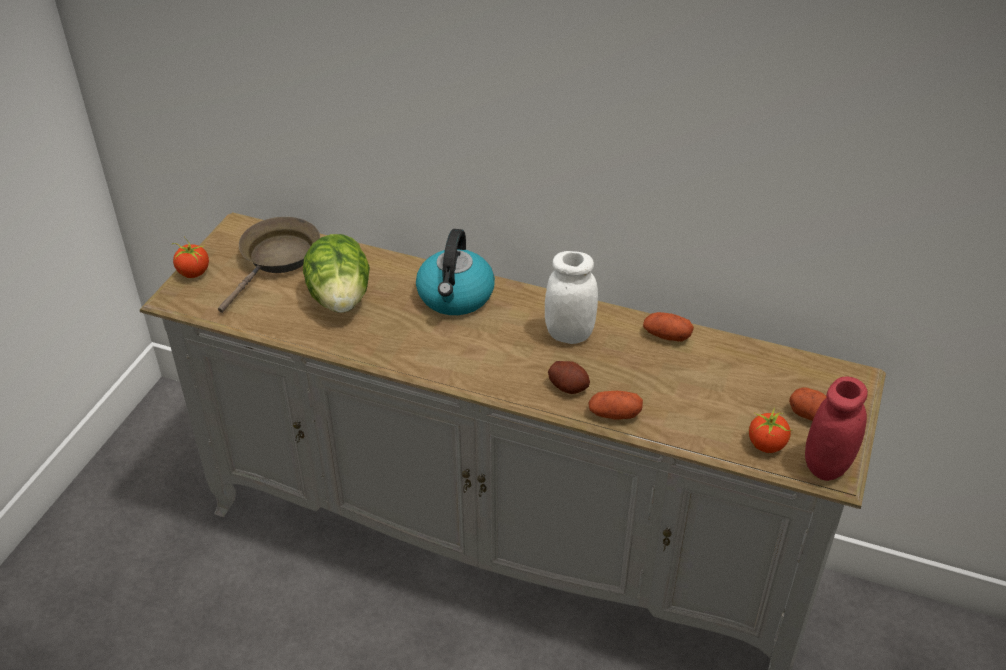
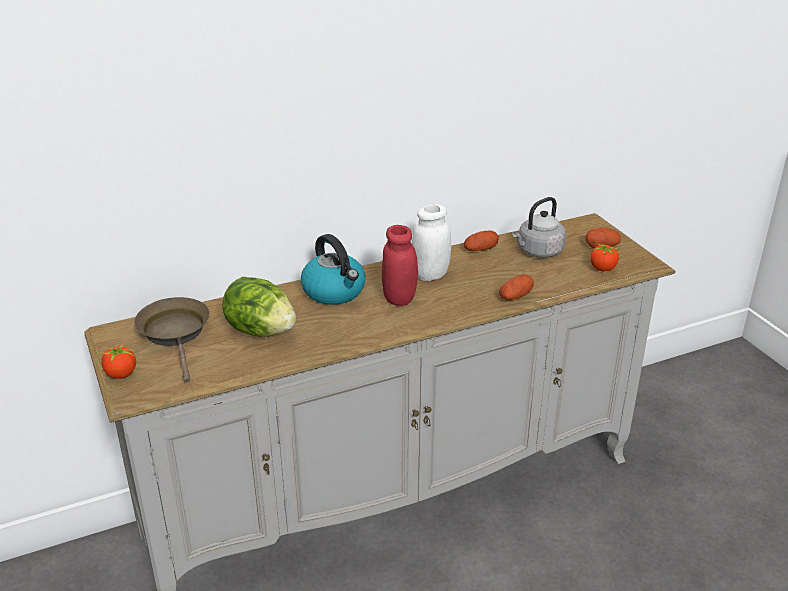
camera: 45 degrees left, 10 degrees down
potato [548,361,590,394] -> none
red jar [805,377,868,481] -> red jar moved to [382,225,418,306]
none -> grey kettle [512,197,566,258]

